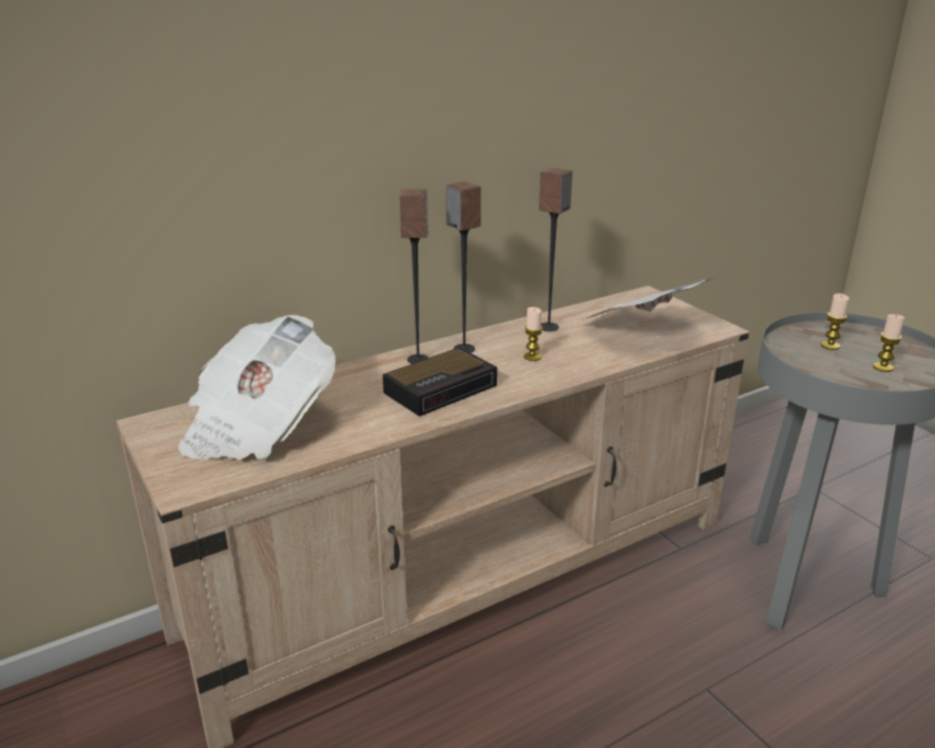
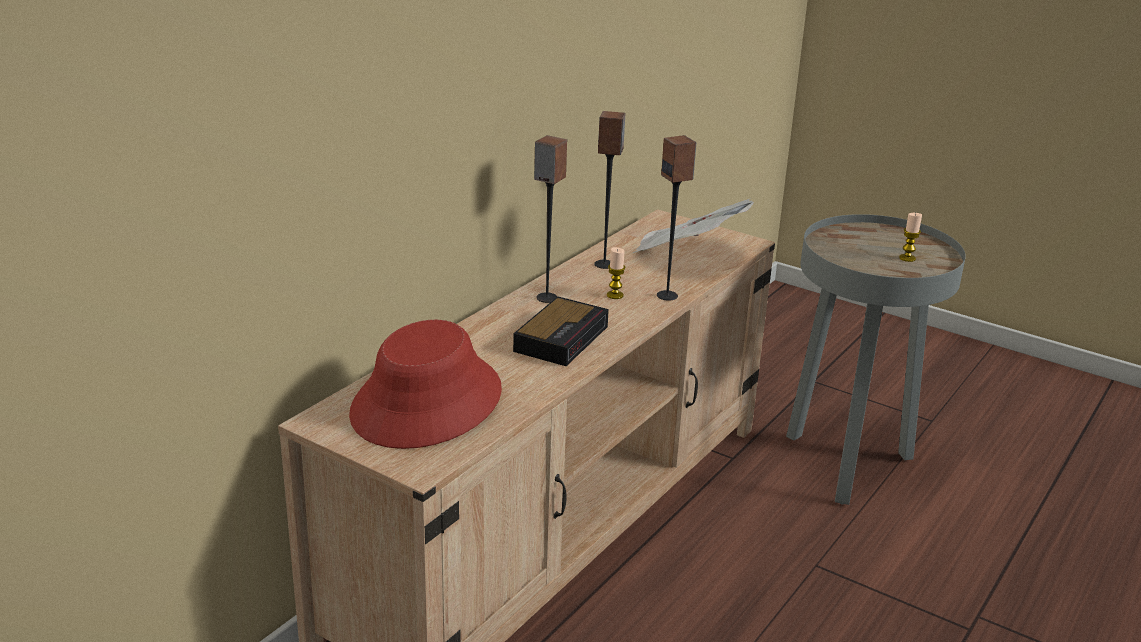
camera: 25 degrees left, 0 degrees up
newspaper [178,315,336,460] -> red hat [349,320,502,449]
speaker [400,189,429,364] -> speaker moved to [657,135,696,301]
candle [821,293,849,350] -> none

